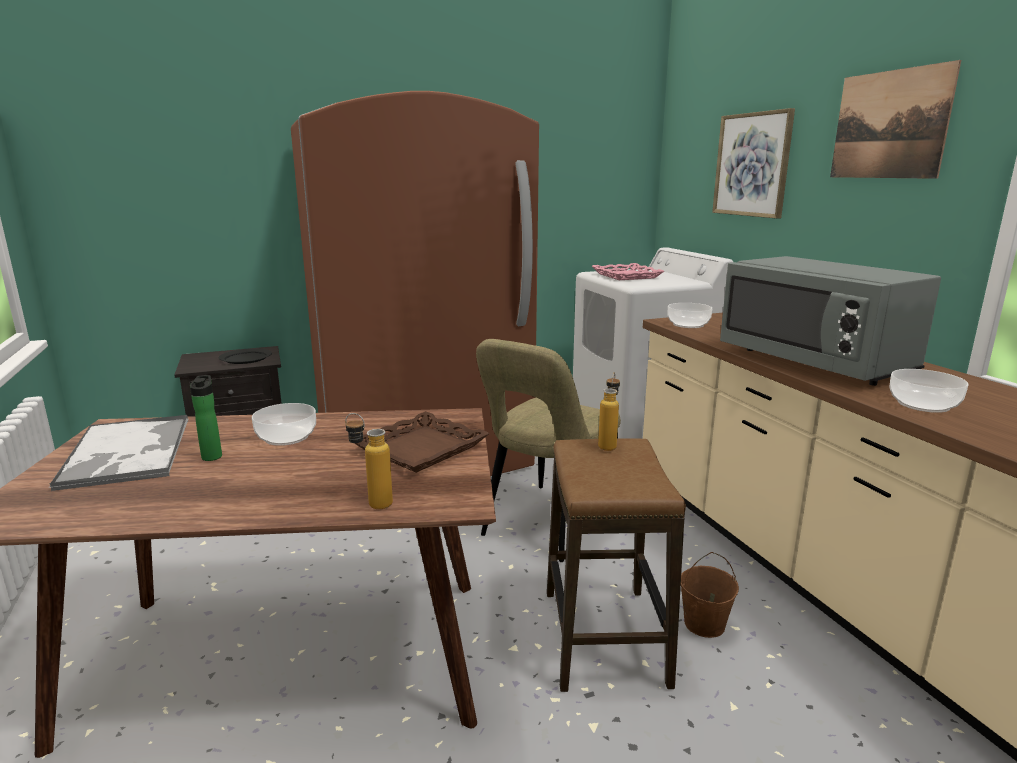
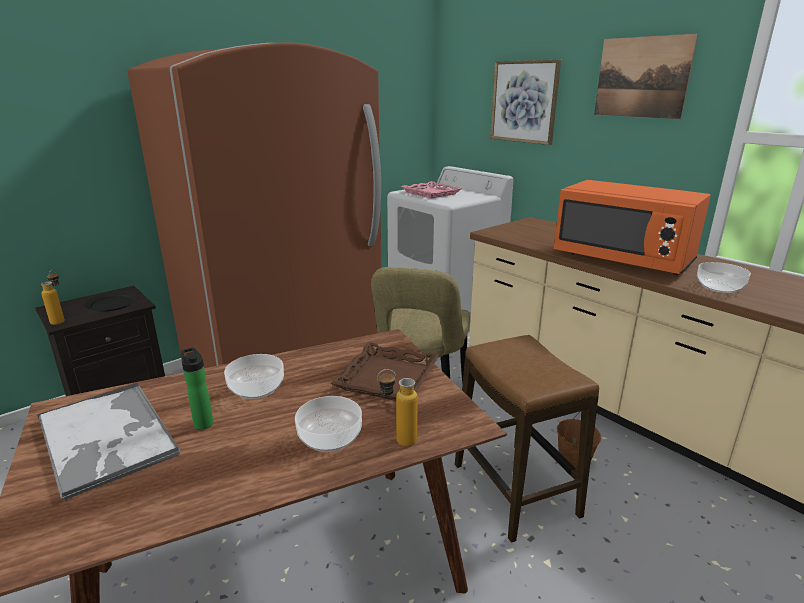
camera: 20 degrees left, 5 degrees up
bottle [598,372,620,451] -> bottle moved to [41,270,65,325]
bowl [668,303,712,328] -> bowl moved to [295,396,362,452]
grey microwave [720,256,941,386] -> orange microwave [554,180,711,275]

